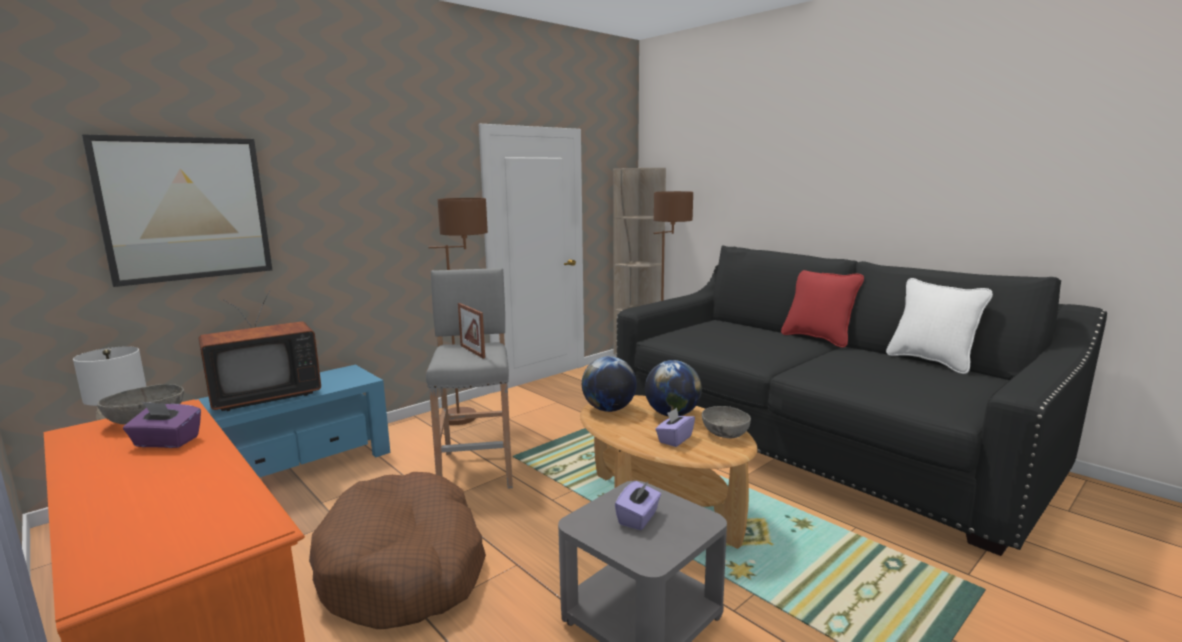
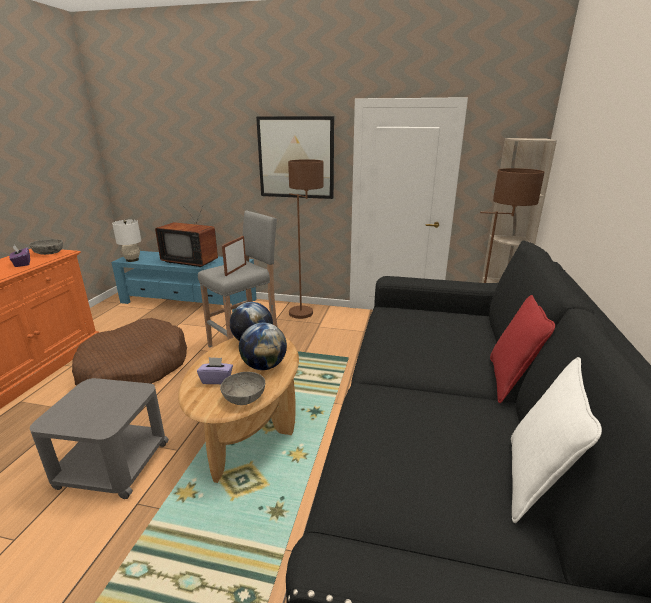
camera: 55 degrees right, 10 degrees up
picture [82,134,272,287] -> picture moved to [256,116,334,199]
purple tissue box [615,481,661,530] -> none

